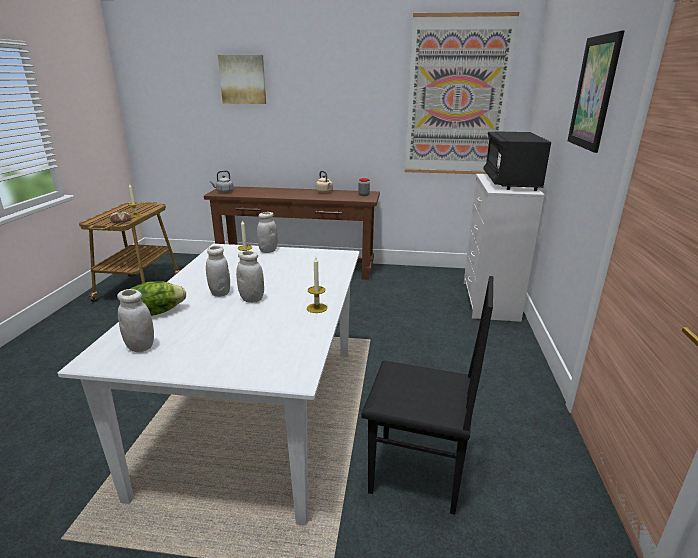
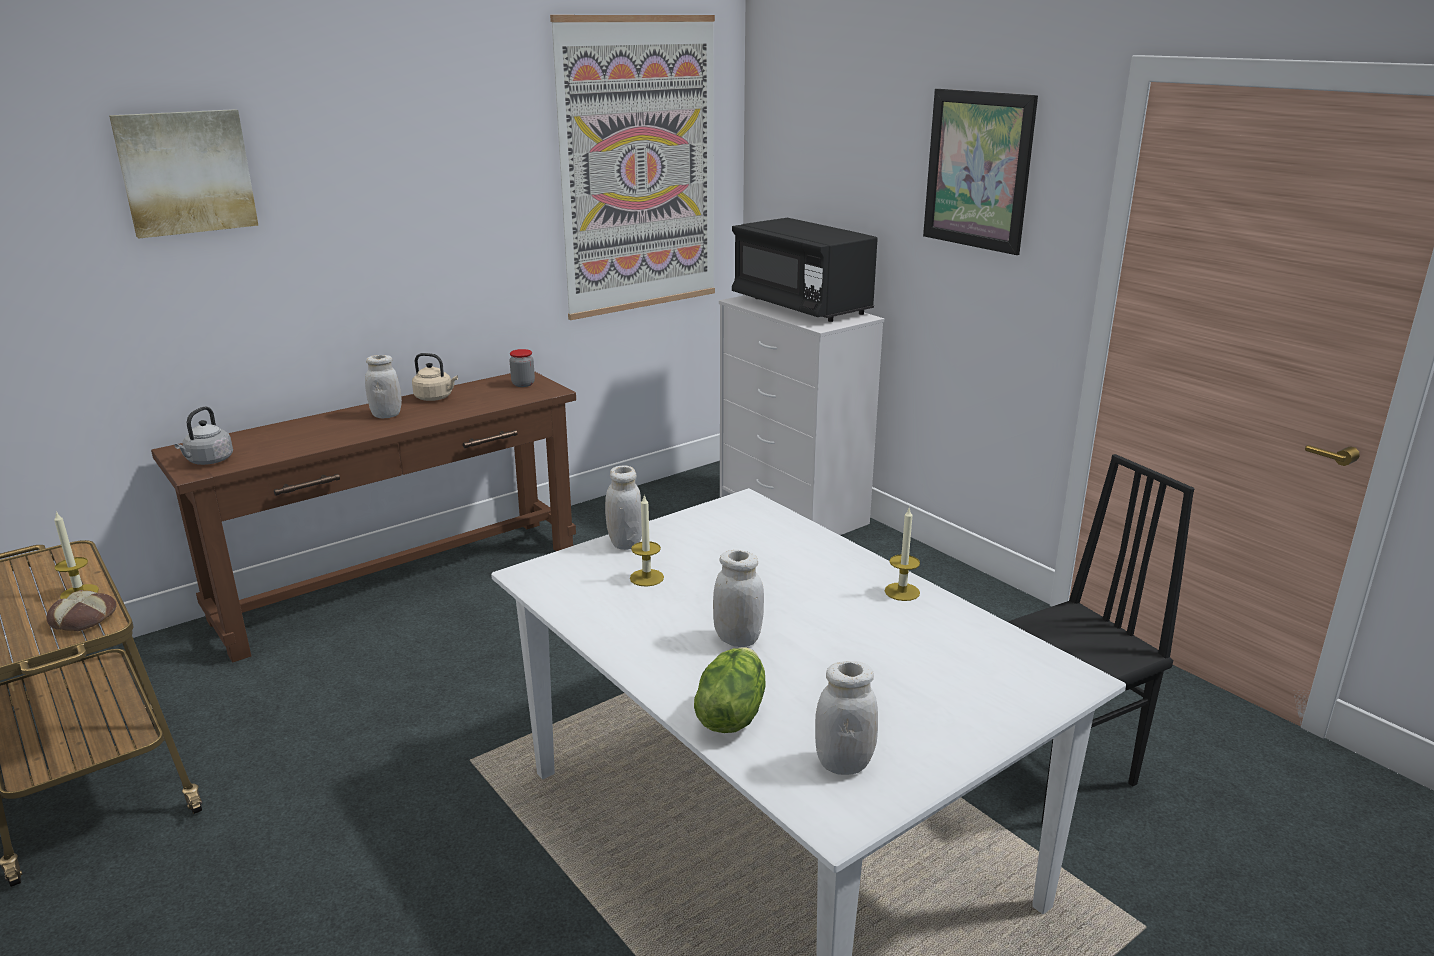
camera: 45 degrees left, 0 degrees up
white jar [236,251,264,303] -> white jar moved to [365,355,402,418]

